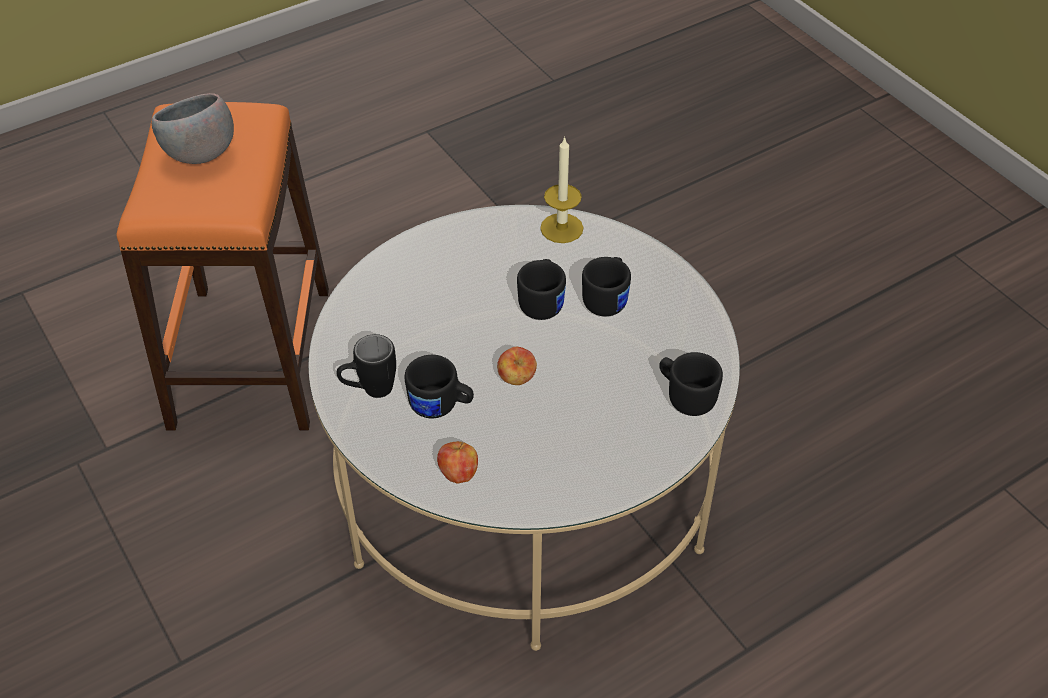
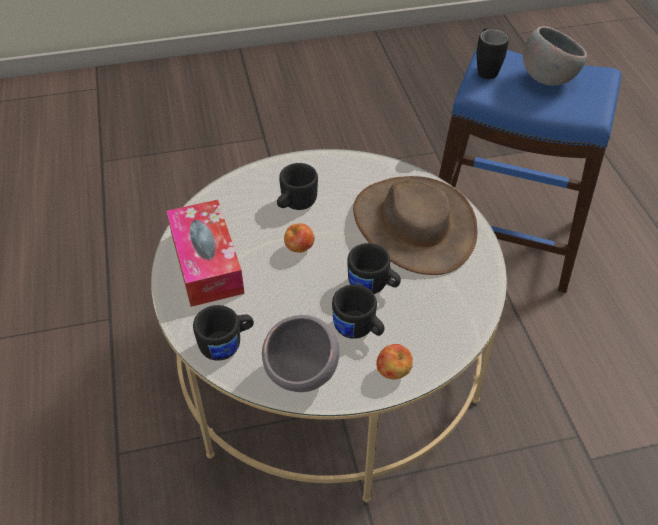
camera: 110 degrees right, 0 degrees up
orange stool [117,102,329,431] -> blue stool [439,48,622,293]
black mug [337,334,396,398] -> black mug moved to [477,28,509,79]
apple [437,441,478,484] -> apple moved to [376,344,413,379]
candle [540,137,584,243] -> none
none -> tissue box [167,200,245,307]
none -> grey bowl [262,315,340,392]
none -> brown hat [353,176,477,275]

